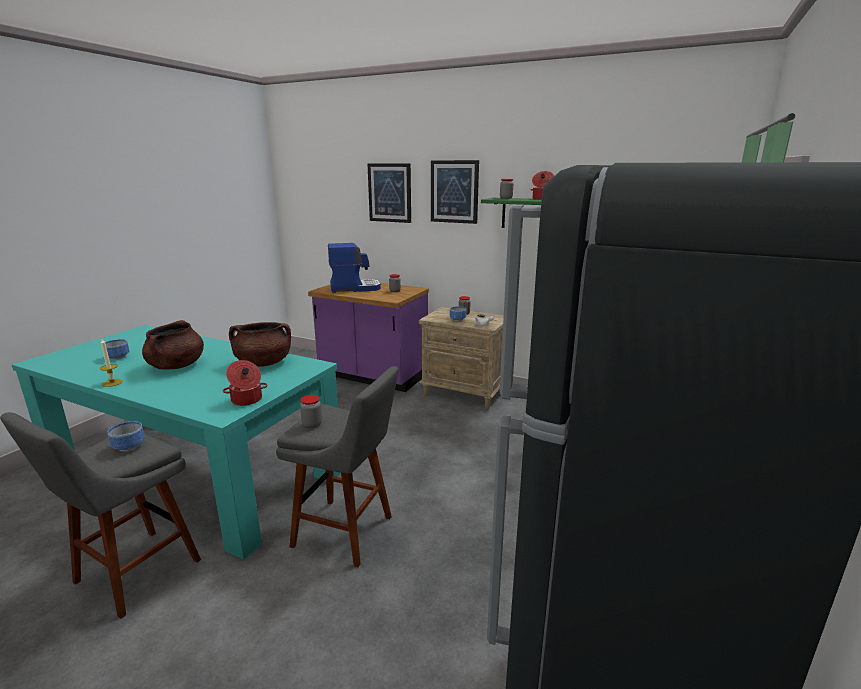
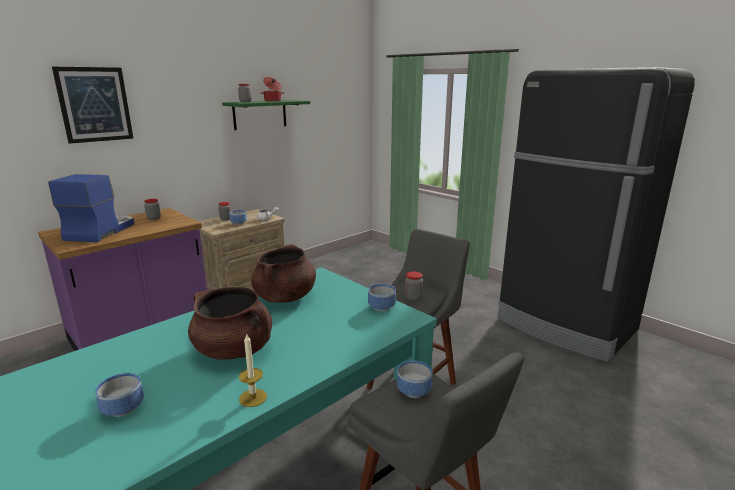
camera: 70 degrees left, 0 degrees up
cooking pot [223,360,268,406] -> bowl [368,284,396,311]
picture [431,160,479,224] -> none

